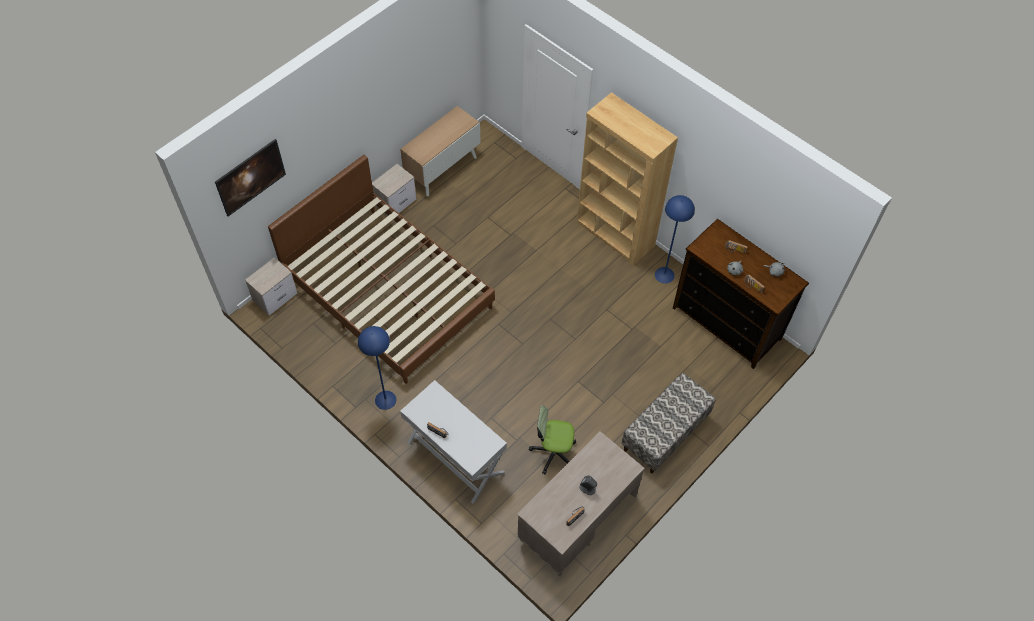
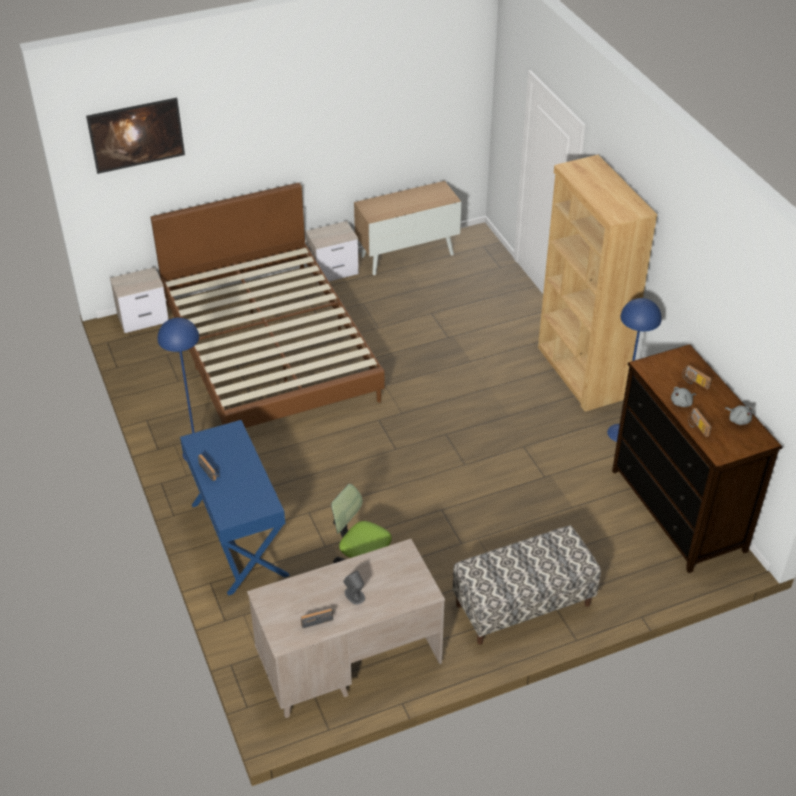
camera: 25 degrees right, 15 degrees down
white console table [400,380,507,504] -> blue console table [180,420,290,596]

